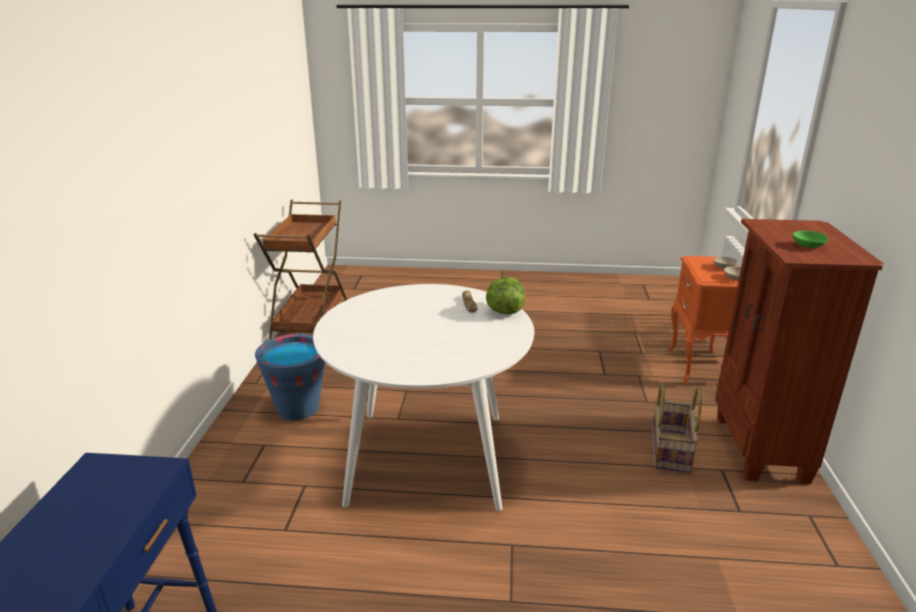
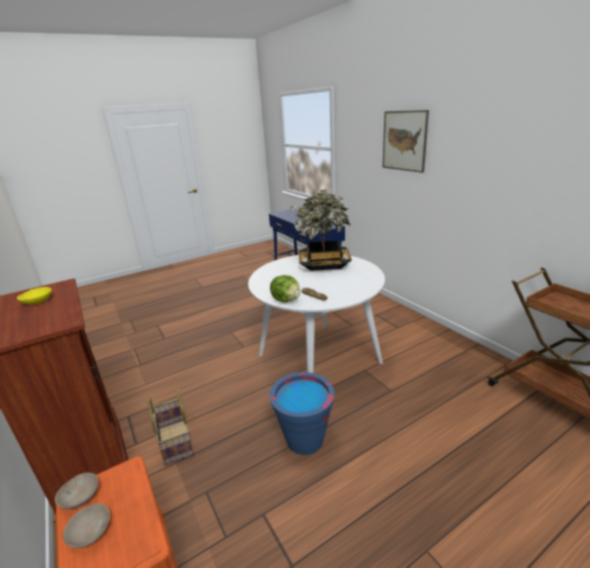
camera: 145 degrees right, 0 degrees up
blue bucket [255,334,325,420] -> blue bucket moved to [270,372,334,455]
green bowl [793,231,828,248] -> yellow bowl [17,287,52,305]
none -> potted plant [289,189,352,271]
none -> picture [382,110,429,173]

